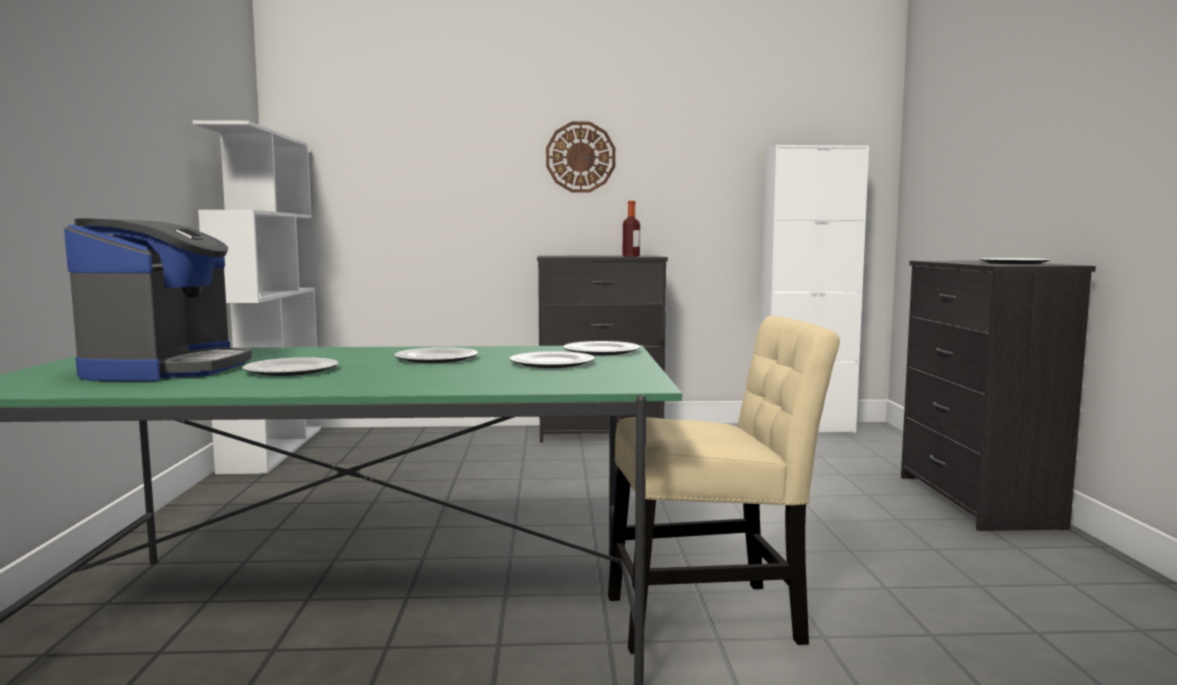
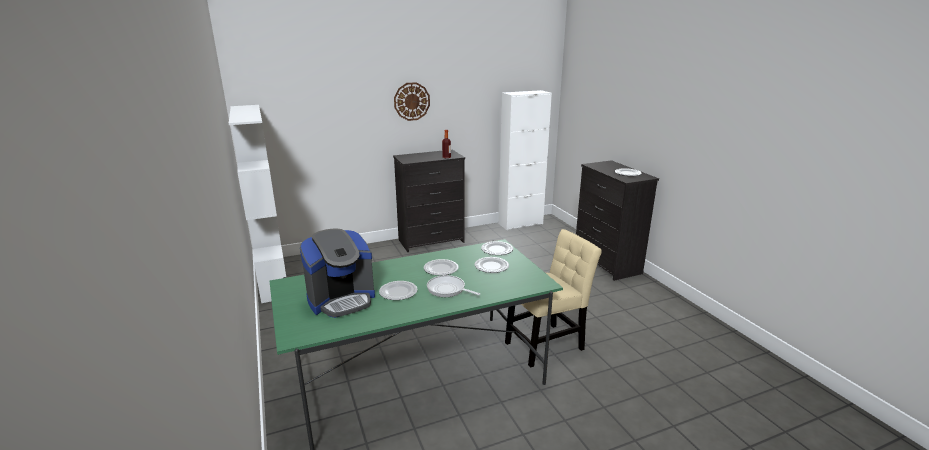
camera: 20 degrees left, 15 degrees up
coffee machine [64,218,252,381] -> coffee machine turned 75 degrees clockwise [300,228,375,318]
none -> frying pan [427,275,480,297]

